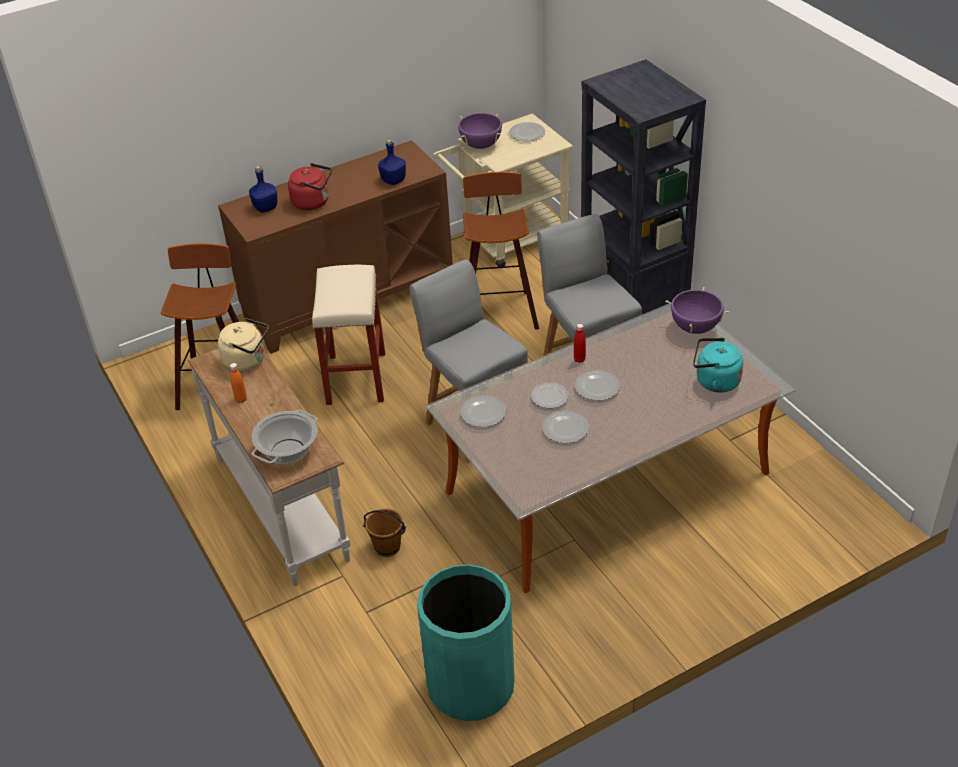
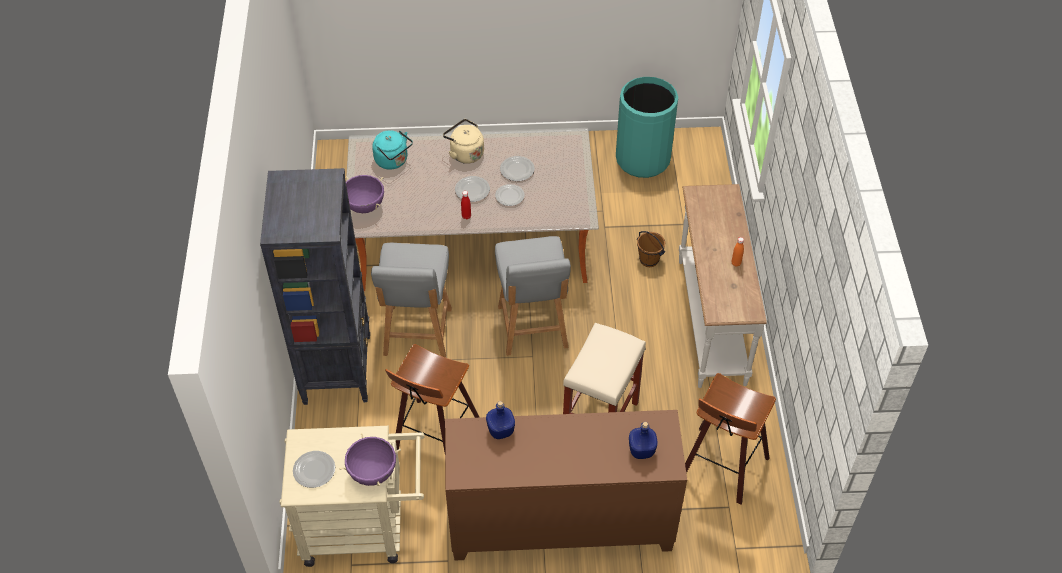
camera: 155 degrees left, 10 degrees up
beige kettle [218,318,269,372] -> beige kettle moved to [443,119,484,164]
cooking pot [252,410,318,464] -> none
red kettle [288,163,332,210] -> none
plate [460,395,506,427] -> none

